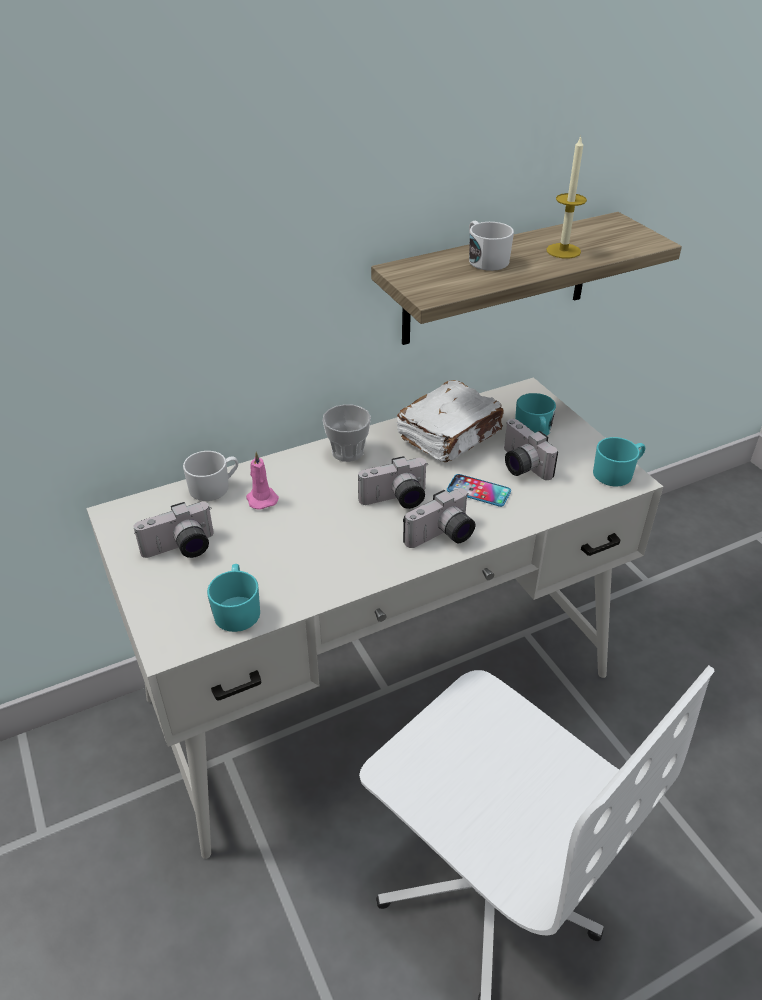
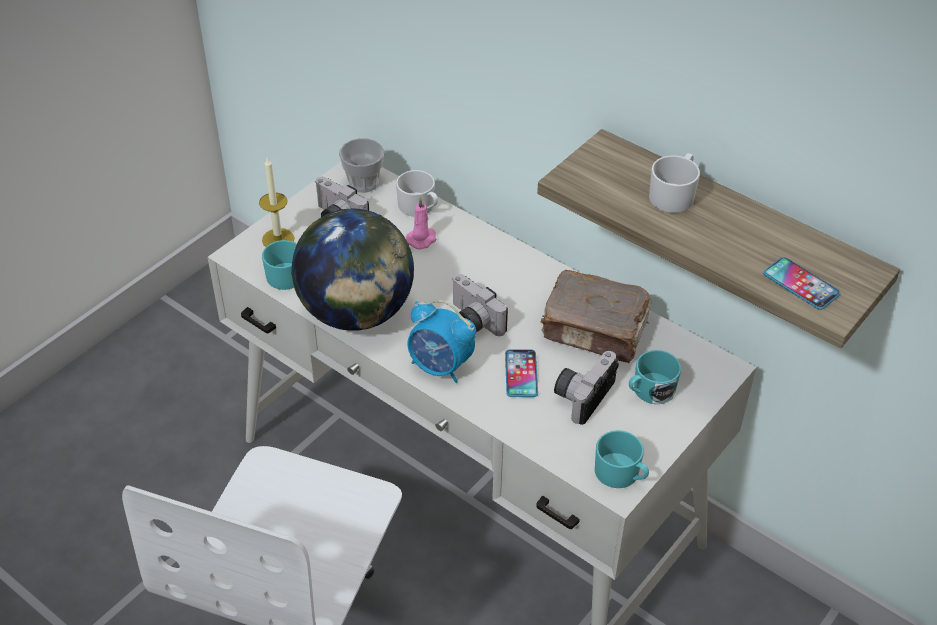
camera: 65 degrees right, 5 degrees up
cup [323,404,371,462] -> cup moved to [339,138,384,193]
white book [397,380,504,462] -> brown book [540,270,652,363]
camera [403,488,475,548] -> alarm clock [408,300,476,383]
candle [546,135,587,259] -> candle moved to [259,157,295,247]
none -> globe [291,208,414,331]
none -> phone [763,257,840,310]

